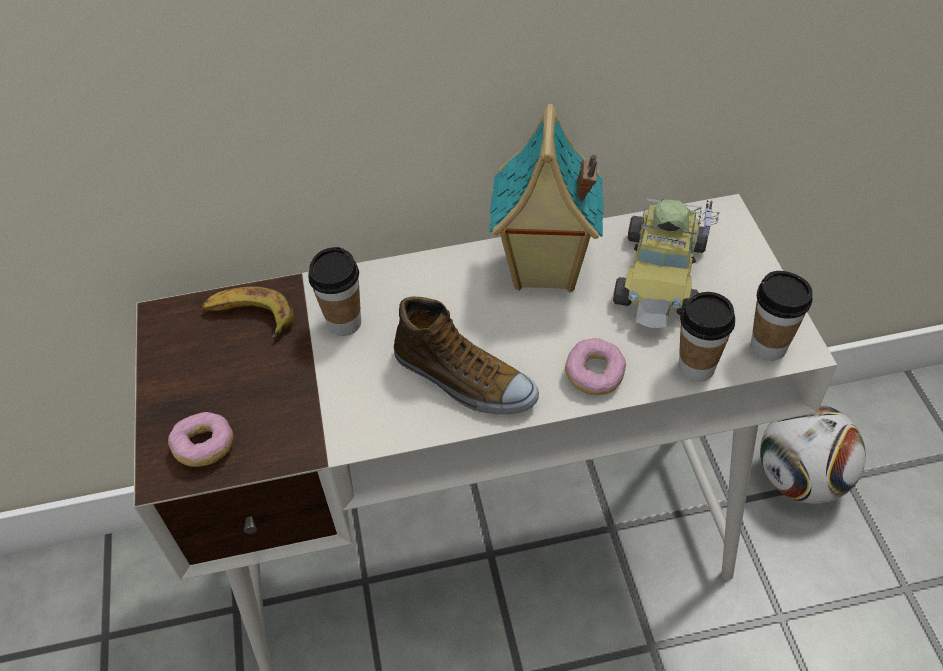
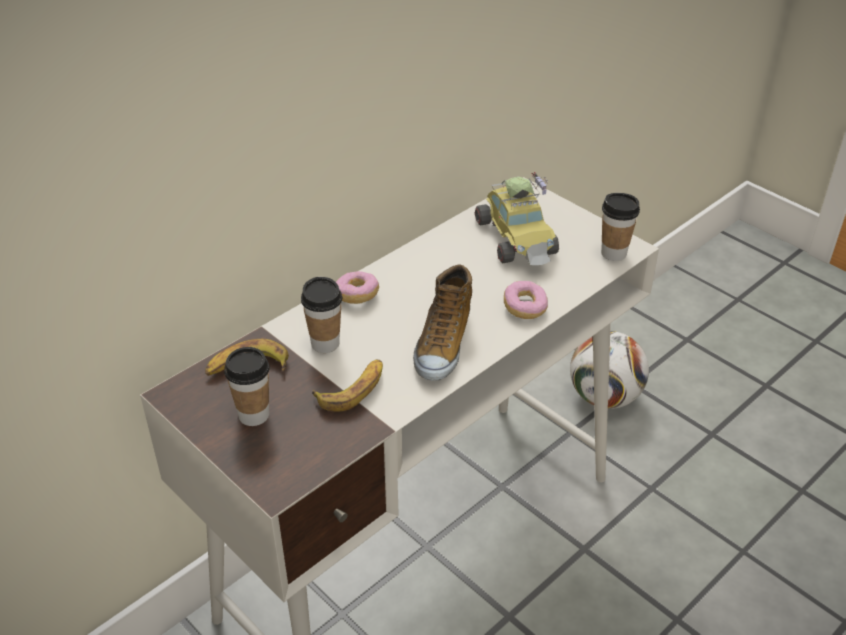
camera: 35 degrees left, 10 degrees down
donut [168,412,233,467] -> donut moved to [336,271,379,304]
shoe [394,296,539,415] -> shoe turned 105 degrees clockwise [413,264,472,381]
toy house [489,104,604,292] -> none
cup [679,292,735,382] -> cup moved to [224,347,270,426]
none -> banana [312,359,383,412]

